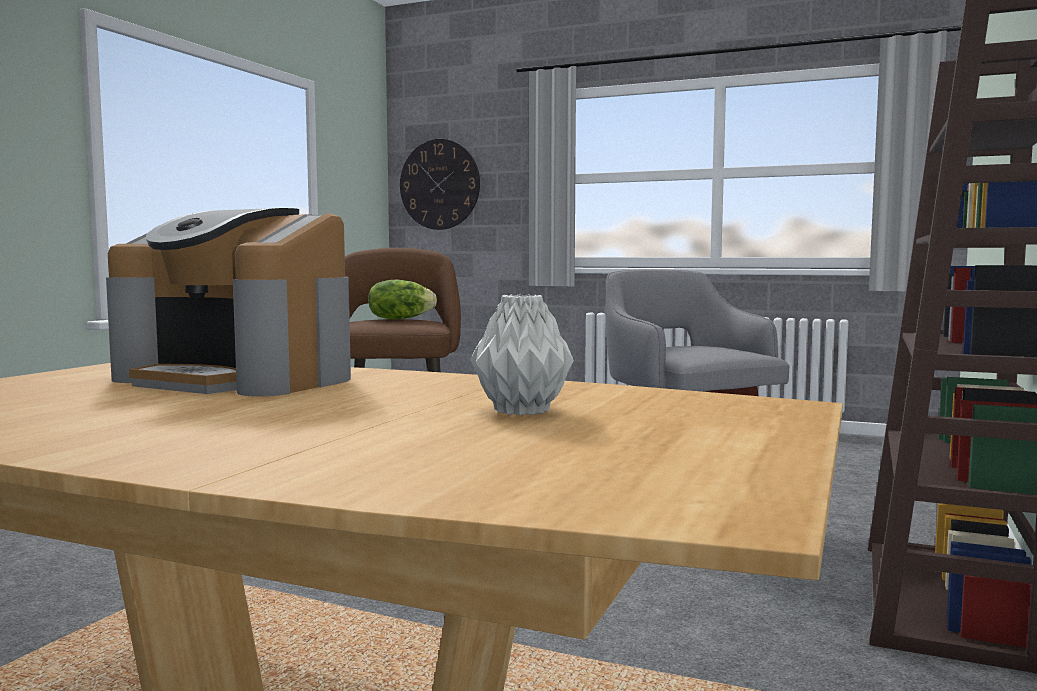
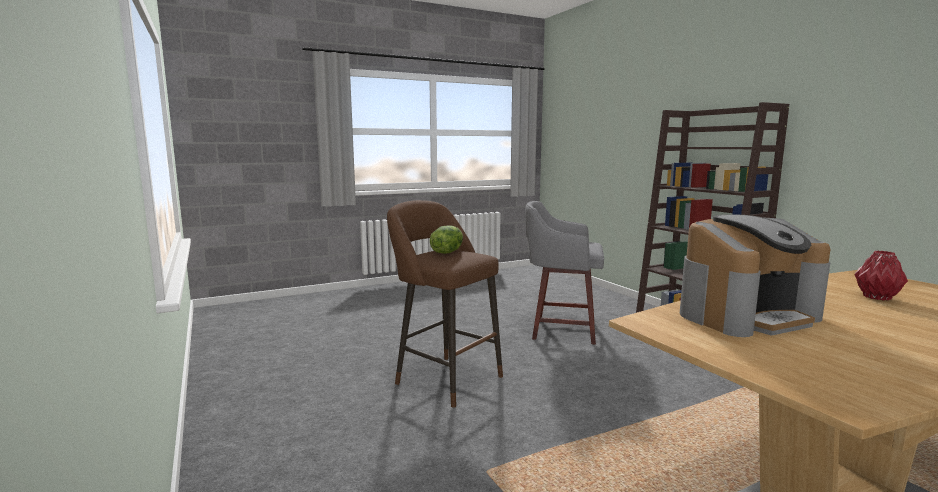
camera: 50 degrees left, 5 degrees up
wall clock [400,139,480,230] -> none
grey vase [470,294,574,415] -> red vase [854,251,908,300]

